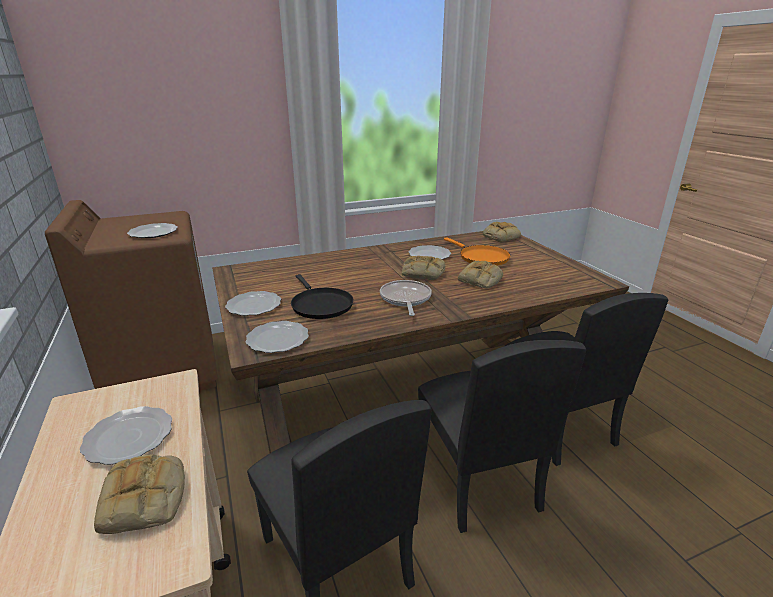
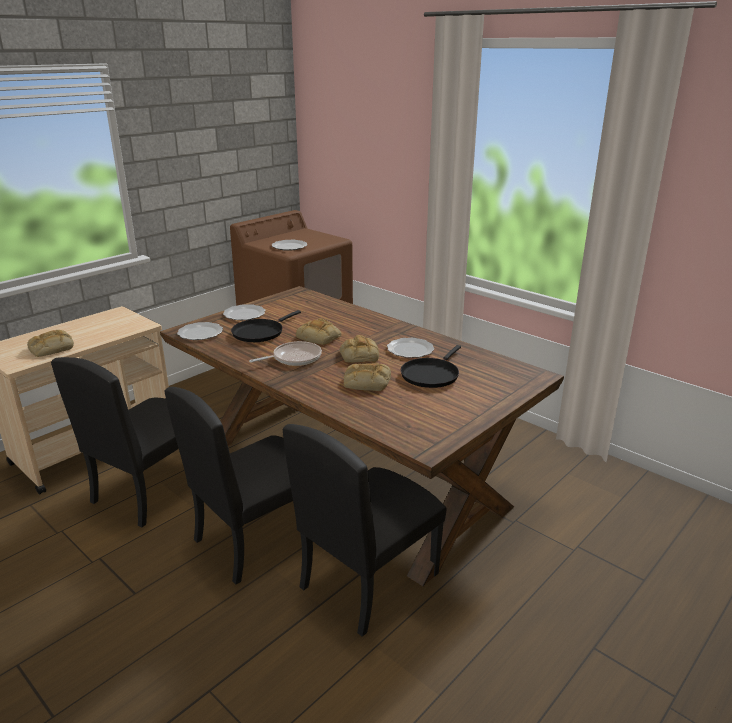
camera: 65 degrees right, 0 degrees up
plate [80,406,172,465] -> none
orange frying pan [444,237,510,266] -> black frying pan [401,345,461,388]
bread [483,222,521,242] -> bread moved to [296,318,342,345]

